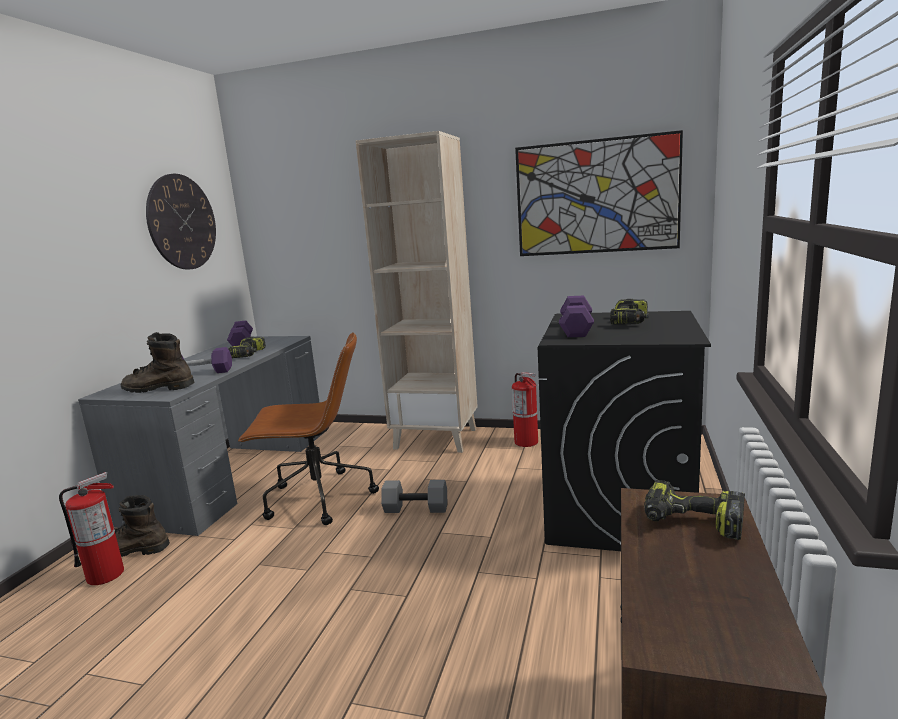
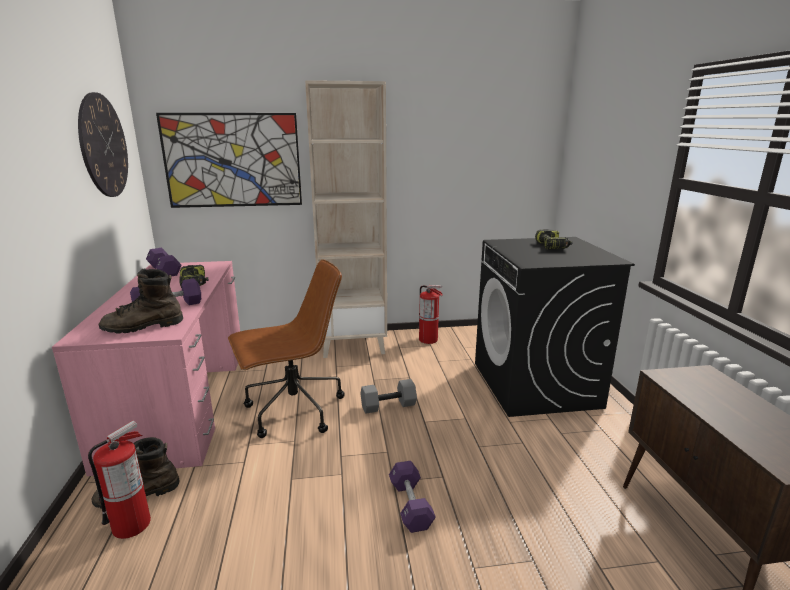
camera: 25 degrees left, 5 degrees up
grey desk [78,336,322,536] -> pink desk [52,261,240,476]
picture [515,130,683,256] -> picture moved to [156,113,302,208]
purple dumbbell [559,296,594,337] -> purple dumbbell moved to [389,461,436,533]
power drill [644,480,745,540] -> none

